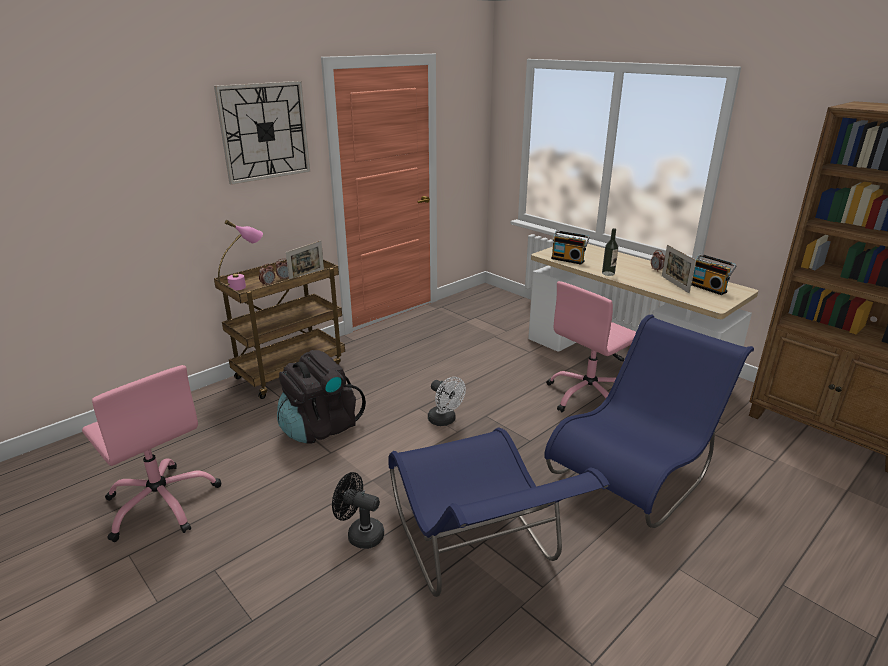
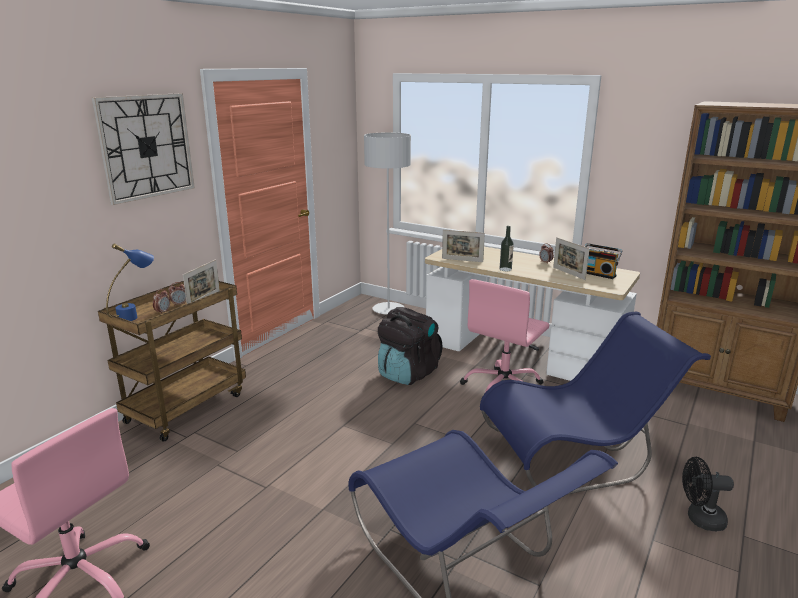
camera: 15 degrees left, 5 degrees down
pink table lamp [218,220,263,291] -> blue table lamp [106,243,154,321]
black backpack [277,350,366,444] -> black backpack moved to [378,307,442,385]
black fan [332,472,384,549] -> black fan moved to [682,457,734,531]
white fan [428,377,466,426] -> none
blue chair [544,315,754,528] -> blue chair turned 45 degrees clockwise [480,312,711,495]
radio [551,230,590,265] -> picture frame [442,230,485,262]
none -> grey floor lamp [364,132,411,315]

